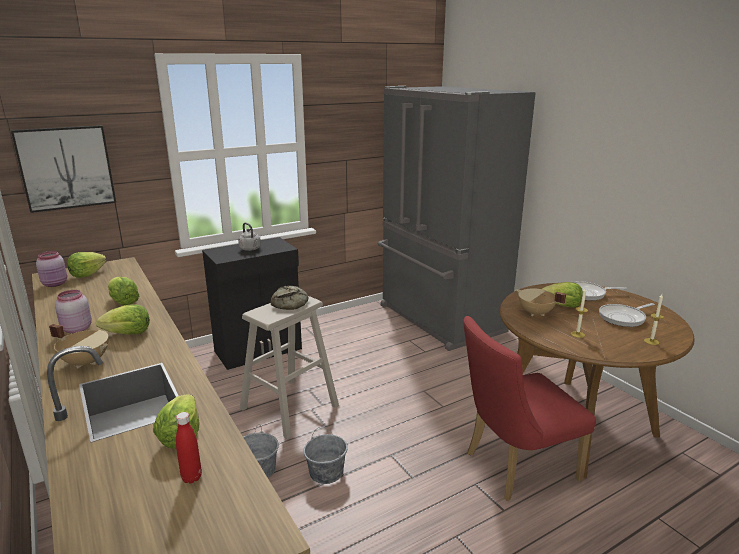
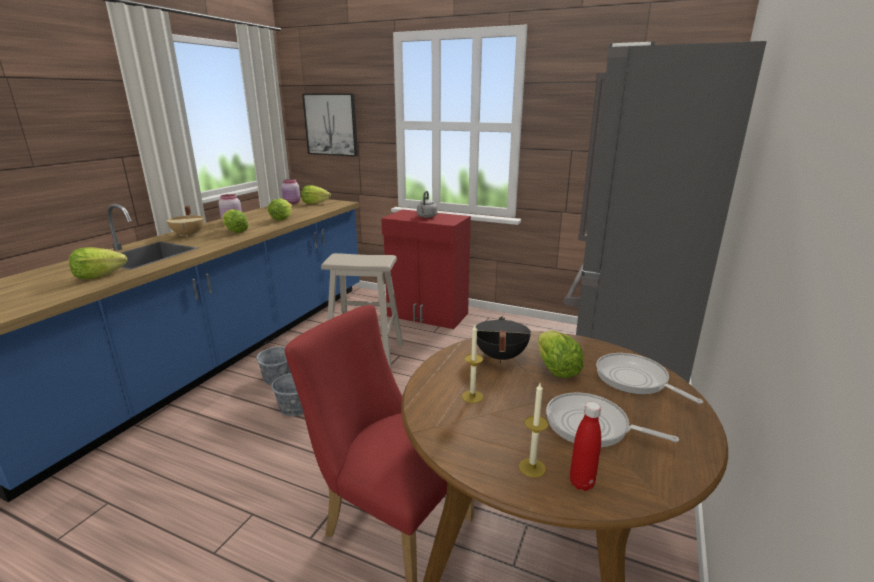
camera: 55 degrees right, 0 degrees up
red bottle [176,412,202,484] -> red bottle moved to [570,402,601,491]
black cabinet [202,237,302,370] -> red cabinet [381,209,471,329]
bread [271,285,309,310] -> none
beige cooking pot [516,289,566,316] -> black cooking pot [476,317,531,363]

